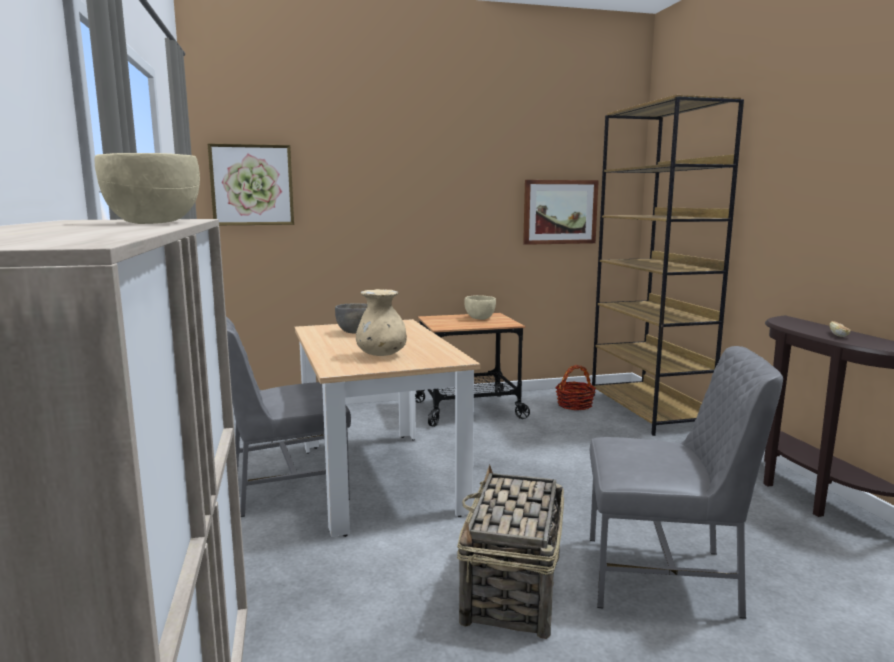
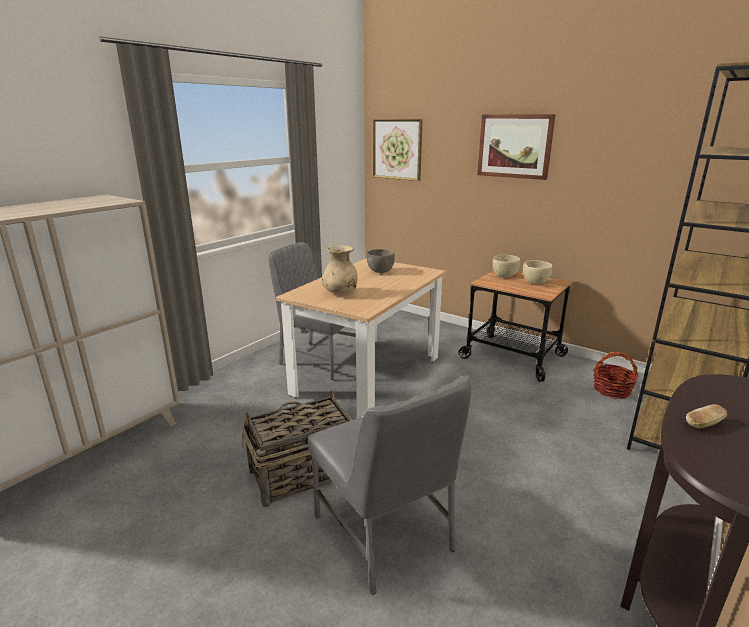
camera: 50 degrees right, 10 degrees up
beige bowl [94,153,200,224] -> beige bowl moved to [493,254,520,277]
picture [523,180,599,245] -> picture moved to [477,114,555,180]

